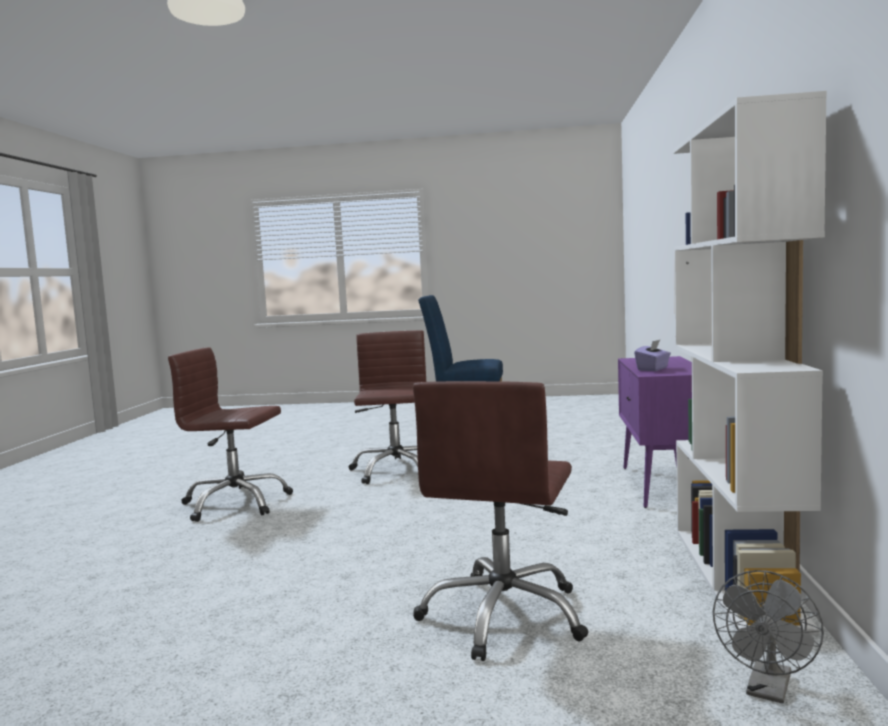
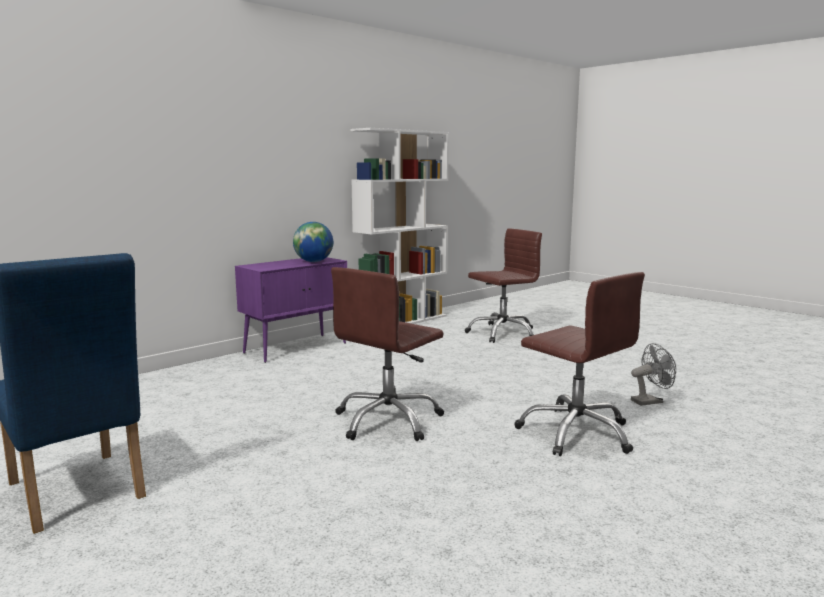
camera: 140 degrees left, 5 degrees up
purple tissue box [634,340,671,371] -> globe [293,222,333,262]
grey fan [713,570,824,704] -> grey fan moved to [631,343,676,406]

